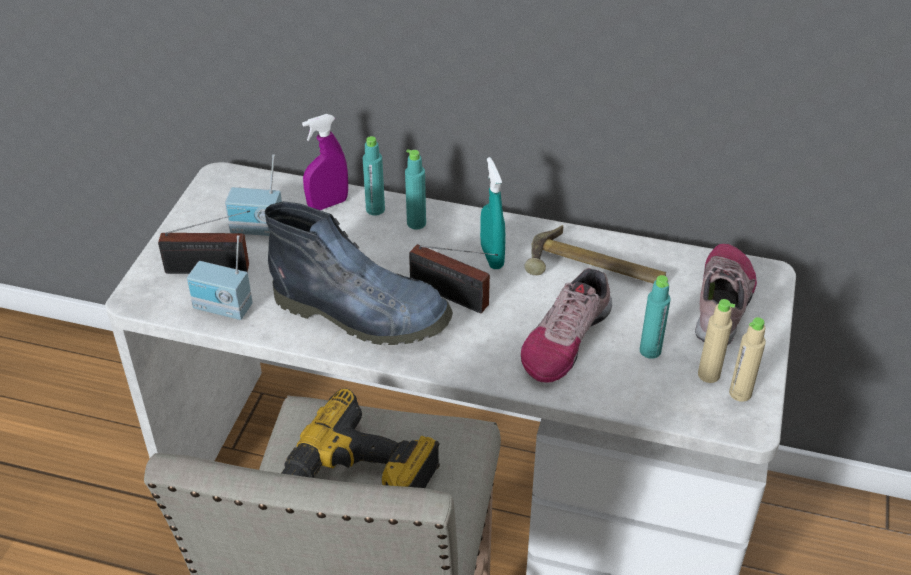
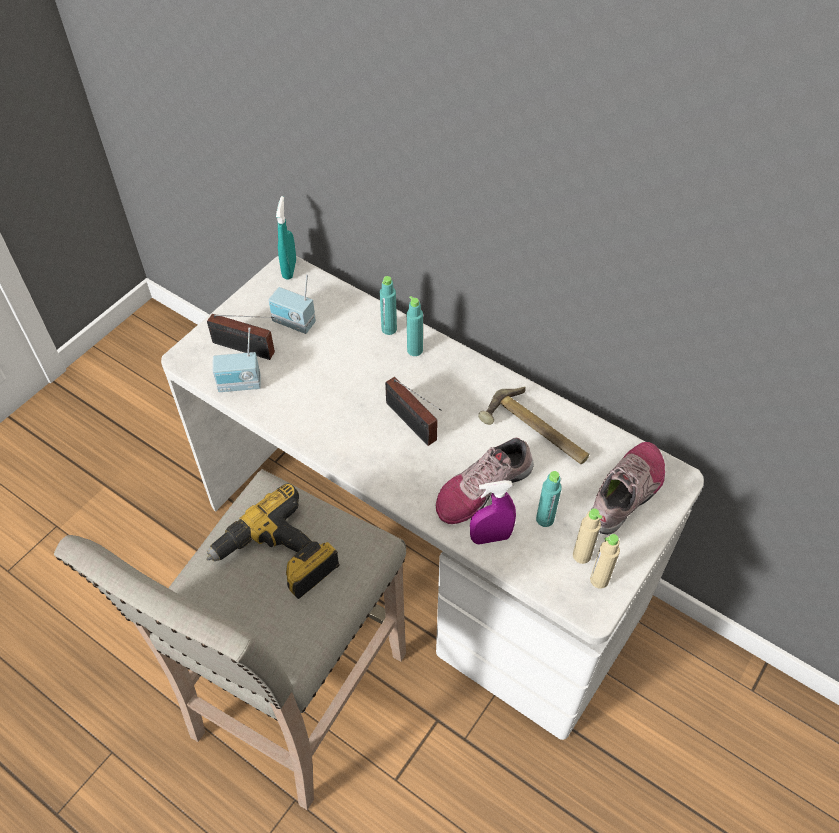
camera: 20 degrees right, 10 degrees up
radio [187,235,253,320] -> radio turned 45 degrees counterclockwise [213,327,261,392]
boot [265,201,453,345] -> none
purple spray bottle [302,114,348,210] -> purple spray bottle moved to [470,480,516,544]
turquoise spray bottle [480,157,506,269] -> turquoise spray bottle moved to [276,196,296,280]

